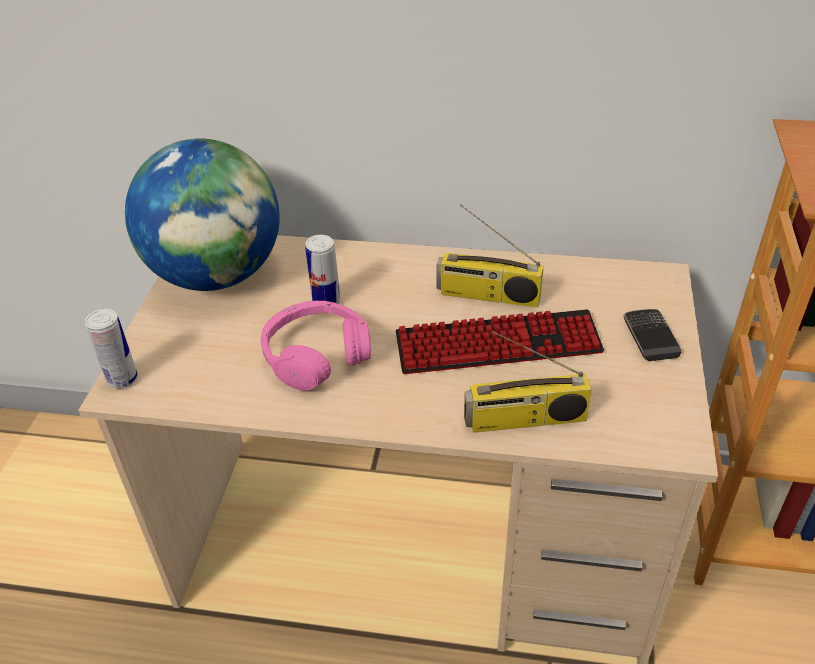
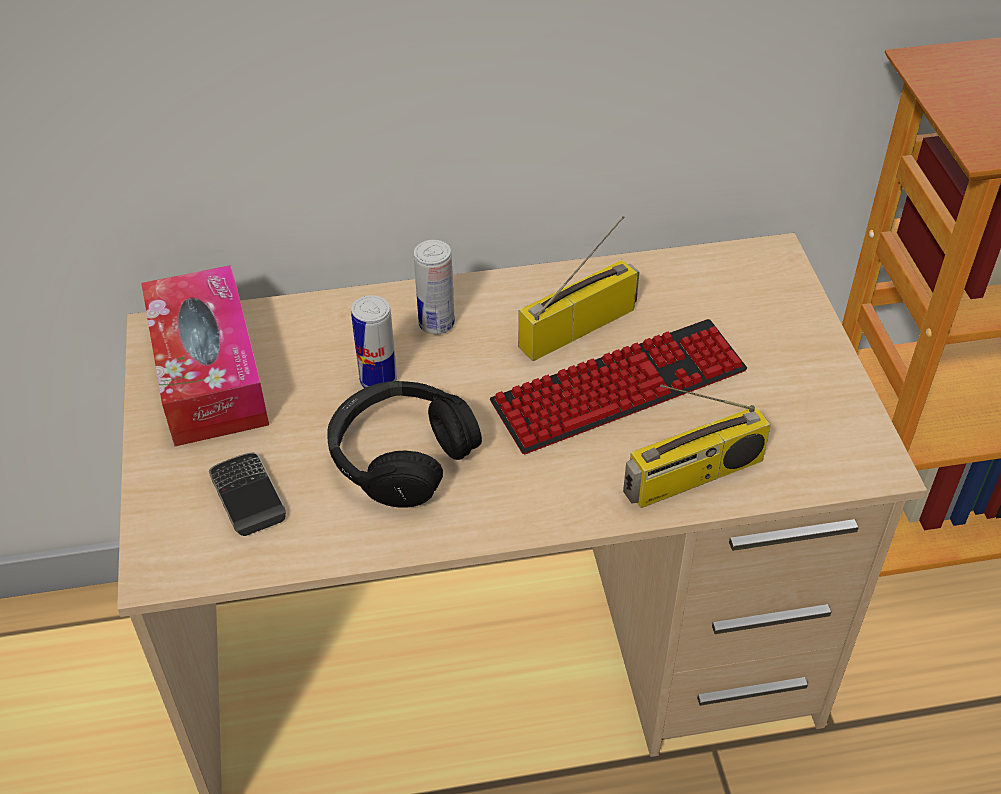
camera: 20 degrees left, 5 degrees up
can [84,309,138,389] -> can moved to [414,240,455,335]
globe [125,138,280,291] -> tissue box [141,265,269,447]
pink headphones [261,301,371,391] -> black headphones [327,381,482,508]
radio [436,204,544,308] -> radio turned 150 degrees clockwise [518,216,639,361]
phone [624,309,682,361] -> phone moved to [209,452,286,536]

